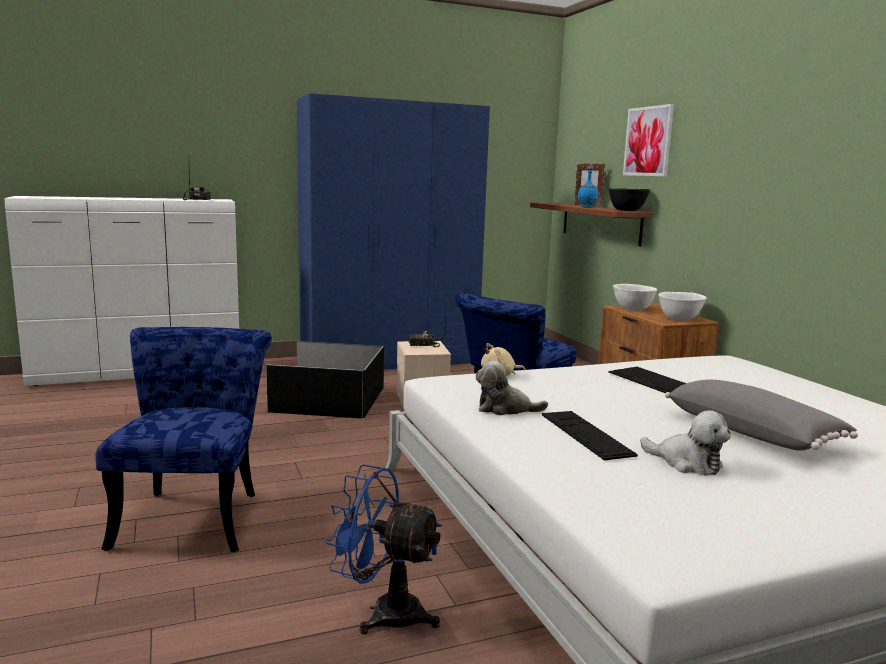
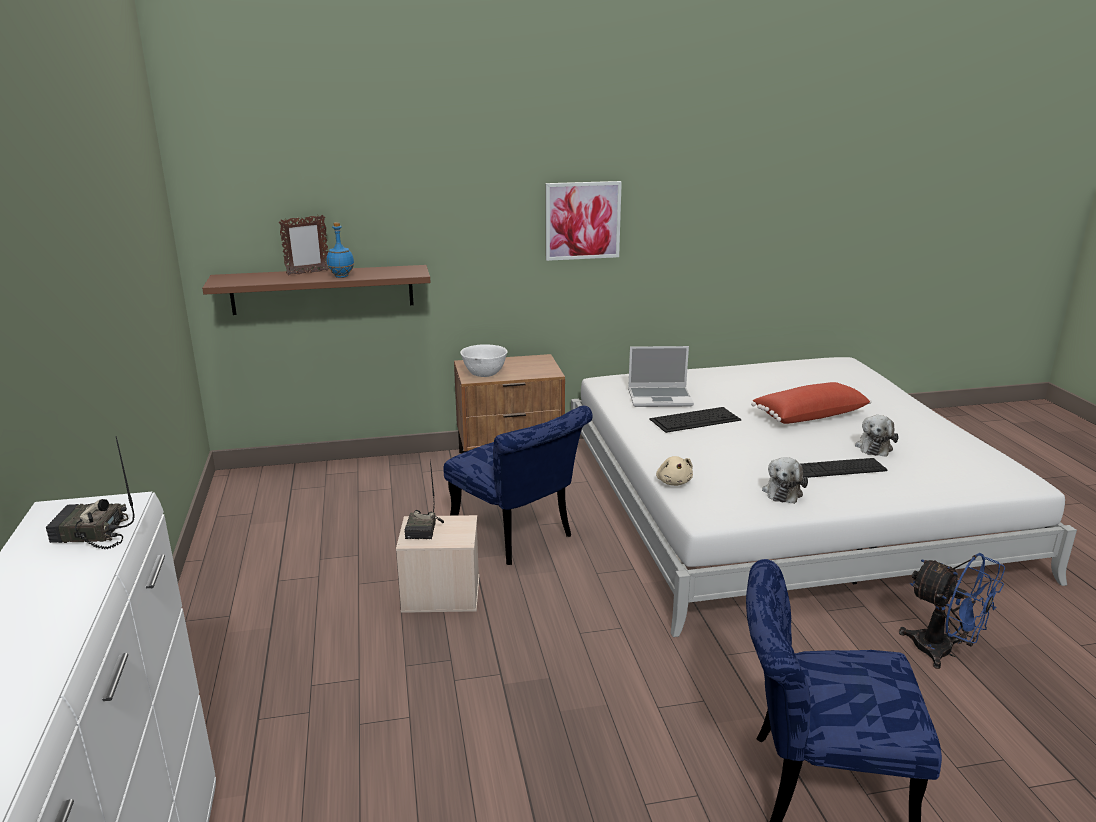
camera: 80 degrees left, 10 degrees up
black storage box [266,341,384,419] -> none
blue wardrobe [297,93,490,370] -> none
blue fan [325,464,442,634] -> blue fan turned 75 degrees counterclockwise [899,553,1005,669]
black bowl [608,188,650,211] -> none
picture [623,104,674,177] -> picture moved to [546,181,622,261]
plush toy [640,410,731,475] -> plush toy turned 150 degrees clockwise [855,415,898,457]
white bowl [658,292,707,321] -> none
grey pillow [665,380,858,451] -> red pillow [751,382,872,424]
none -> laptop [628,346,694,407]

